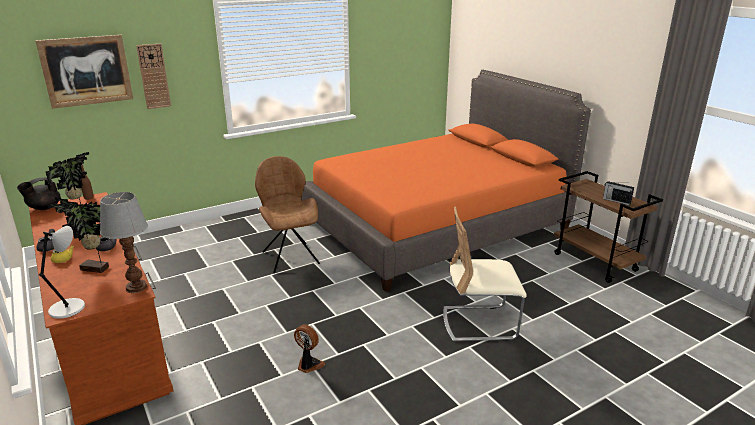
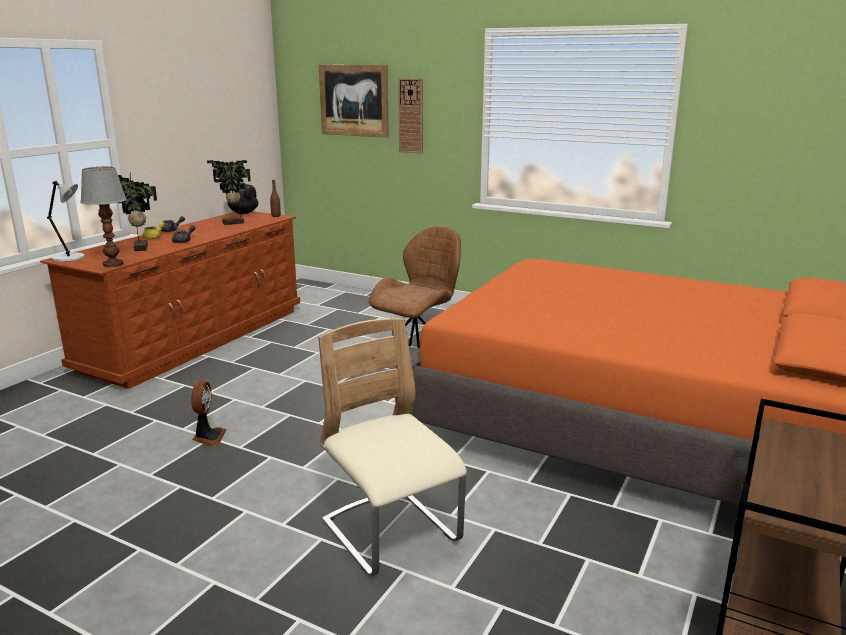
camera: 60 degrees right, 5 degrees down
radio [603,181,634,205] -> none

